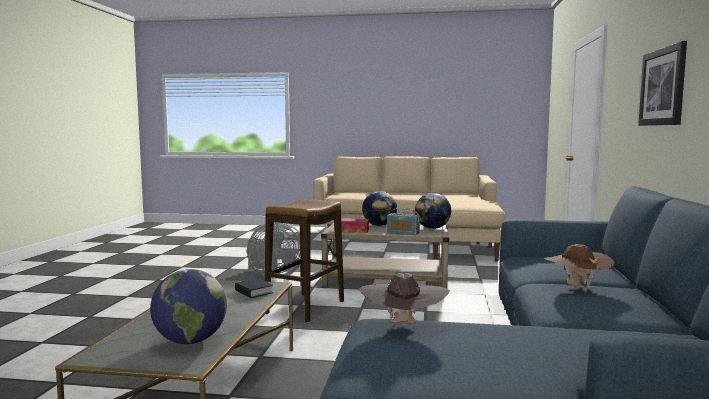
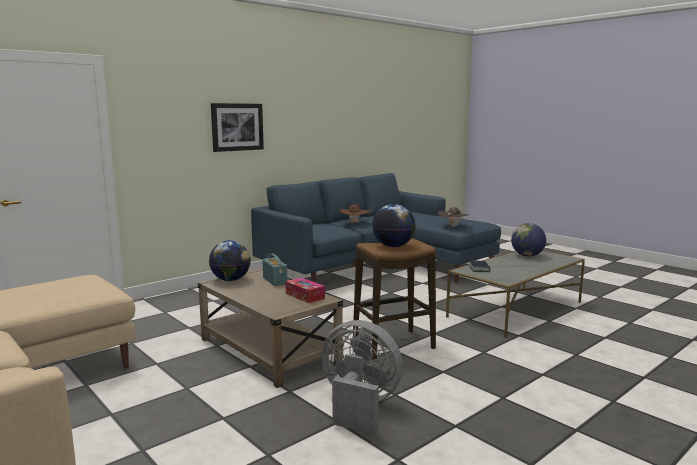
camera: 140 degrees left, 5 degrees up
globe [362,191,397,226] -> globe moved to [372,204,416,247]

